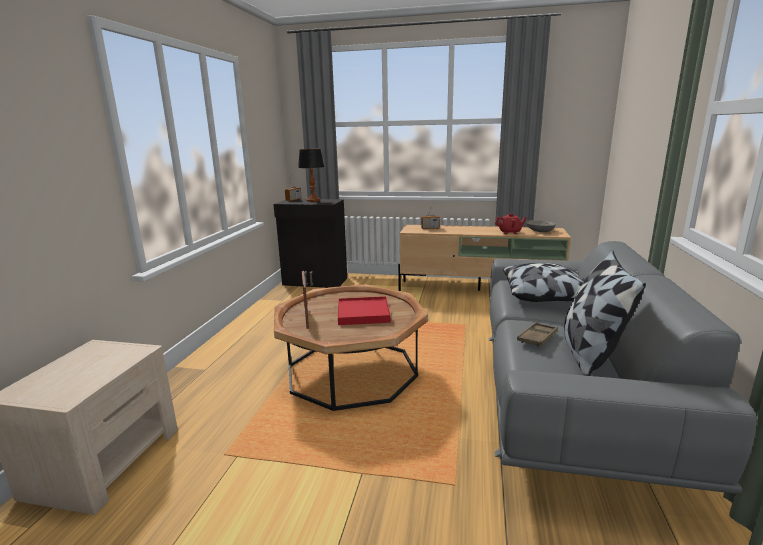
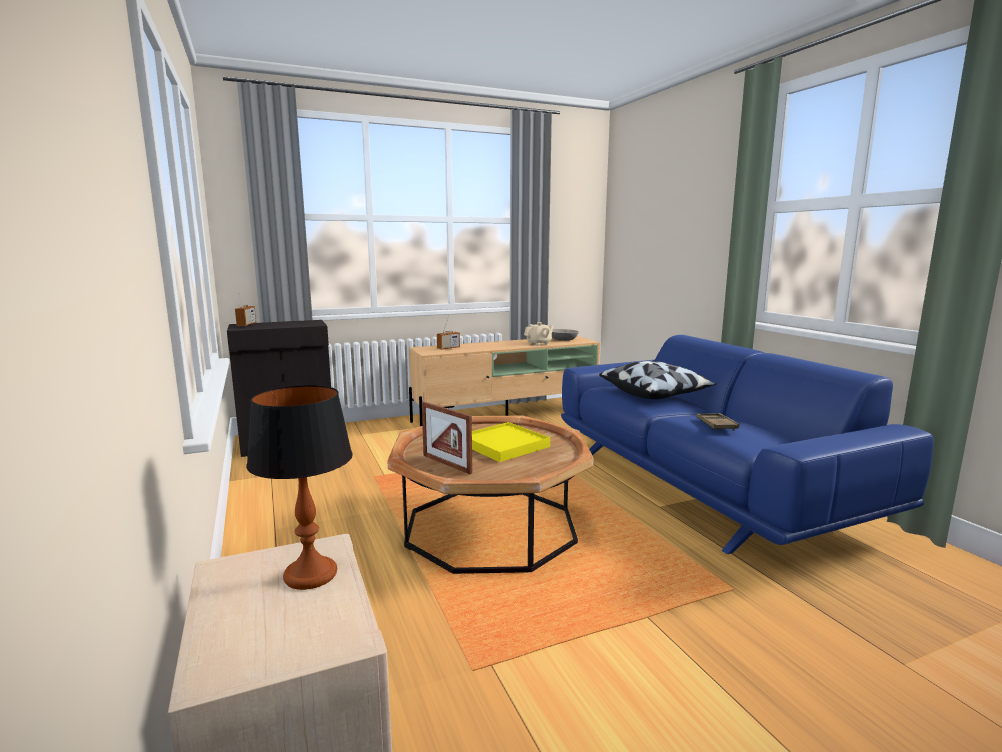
camera: 35 degrees left, 5 degrees down
table lamp [298,149,324,202] -> table lamp moved to [246,385,353,590]
red tray [338,296,391,325] -> yellow tray [472,422,550,462]
grey sofa [489,241,757,494] -> blue sofa [561,335,934,554]
red teapot [495,213,527,234] -> beige teapot [524,322,554,346]
pillow [564,250,646,376] -> none

